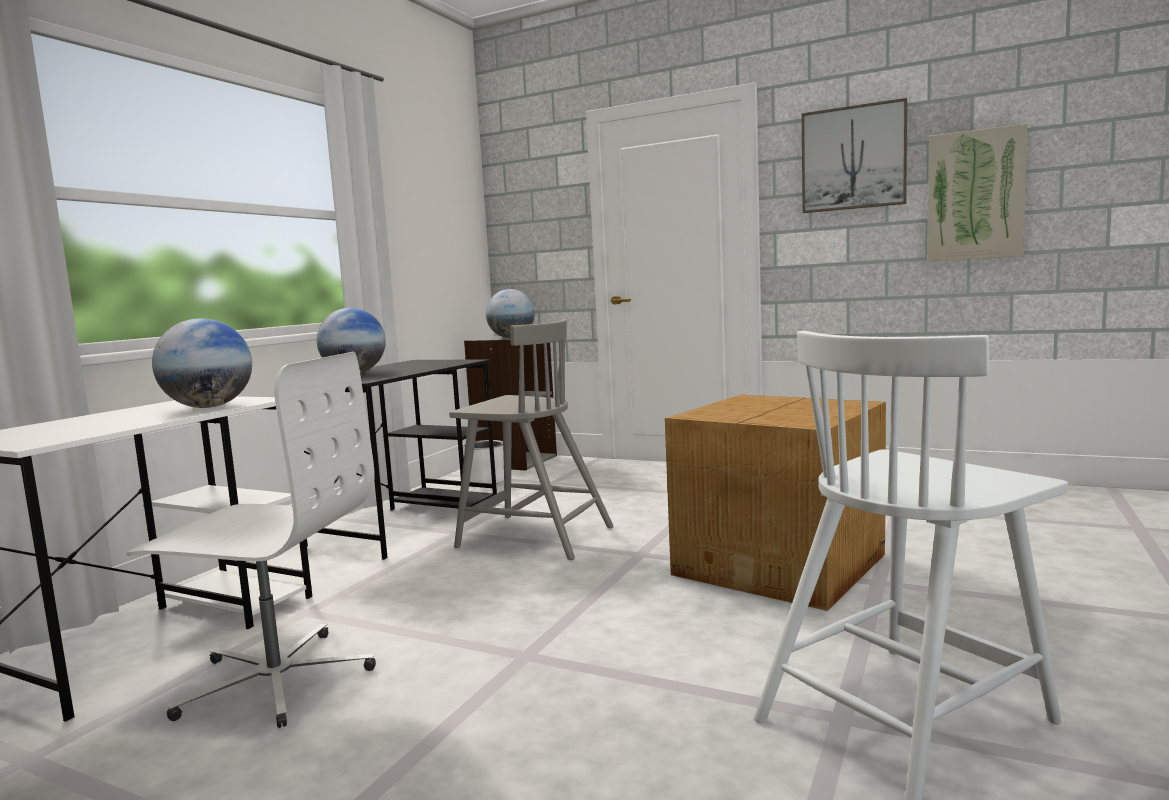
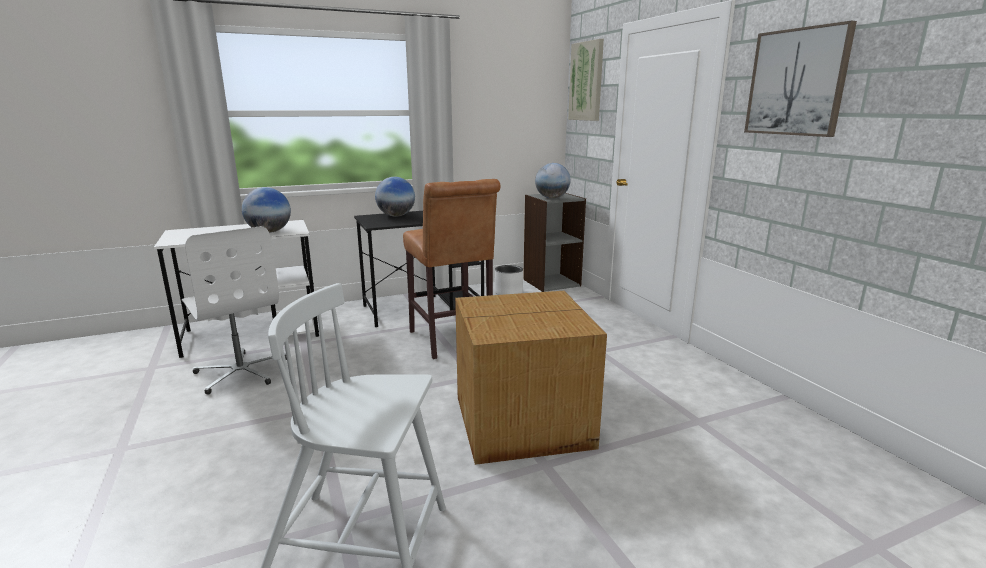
camera: 40 degrees right, 10 degrees up
grey chair [449,319,614,560] -> brown stool [403,179,500,359]
picture [927,123,1028,262] -> picture moved to [568,39,604,121]

